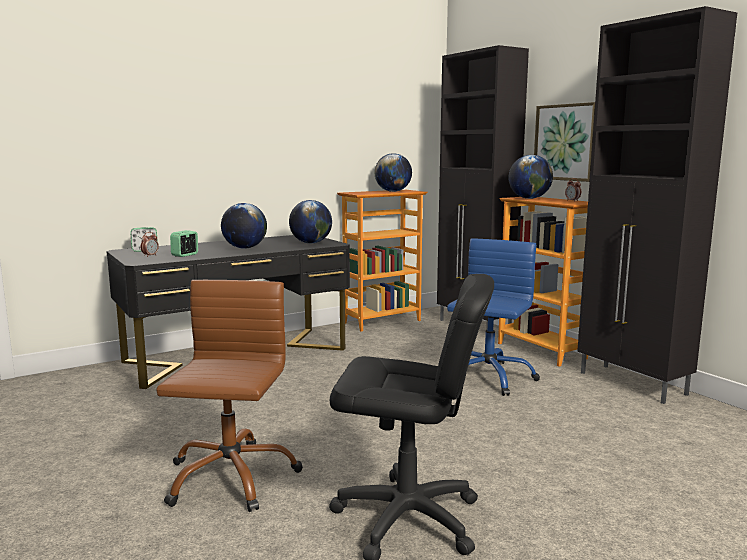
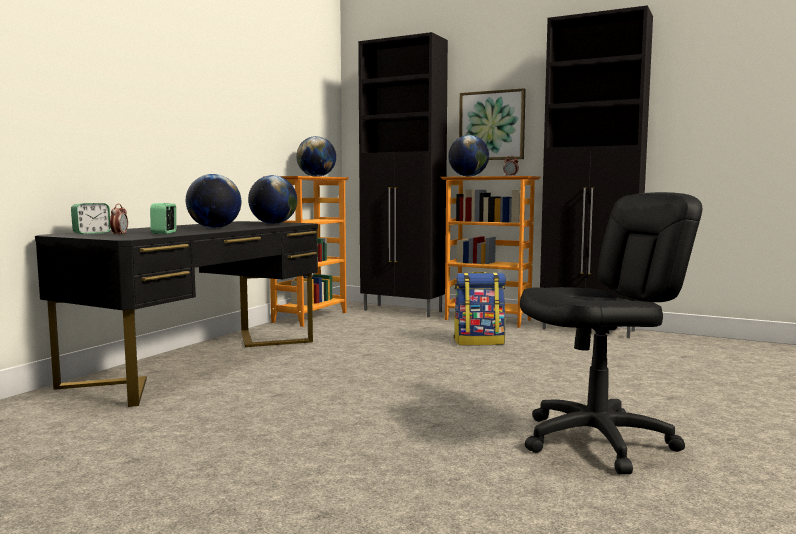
camera: 30 degrees left, 5 degrees down
brown office chair [156,280,303,512] -> none
blue office chair [447,239,540,396] -> backpack [454,272,506,345]

